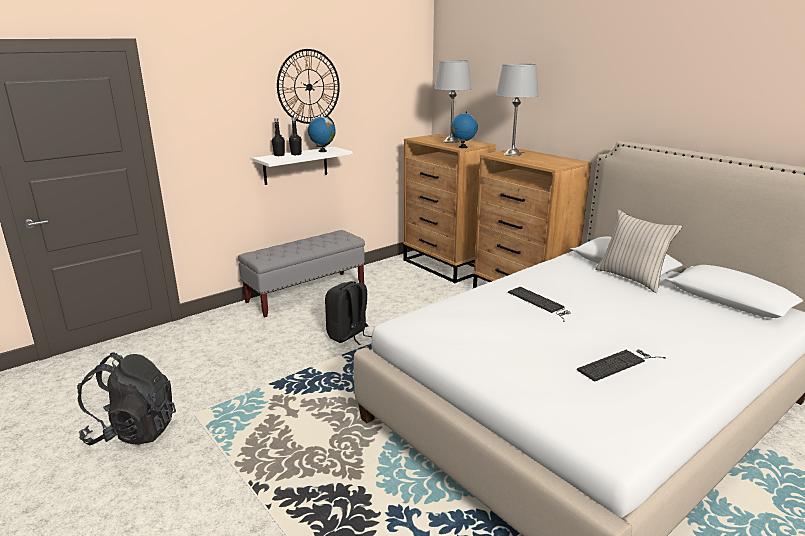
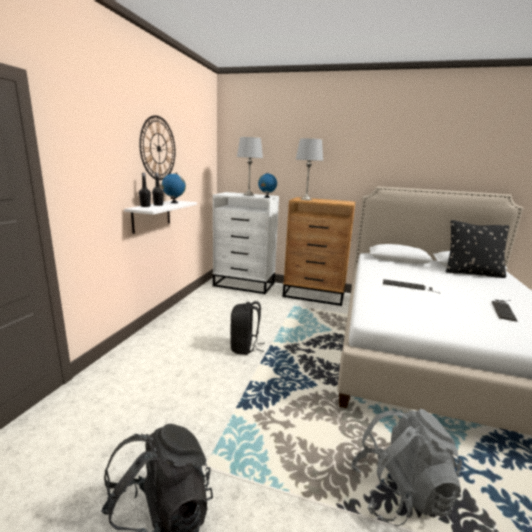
camera: 35 degrees left, 5 degrees down
grey bench [238,230,365,317] -> none
brown dresser [403,134,496,283] -> white dresser [213,192,279,294]
beige pillow [595,210,682,293] -> none
none -> grey backpack [351,409,462,526]
none -> black pillow [446,220,509,278]

